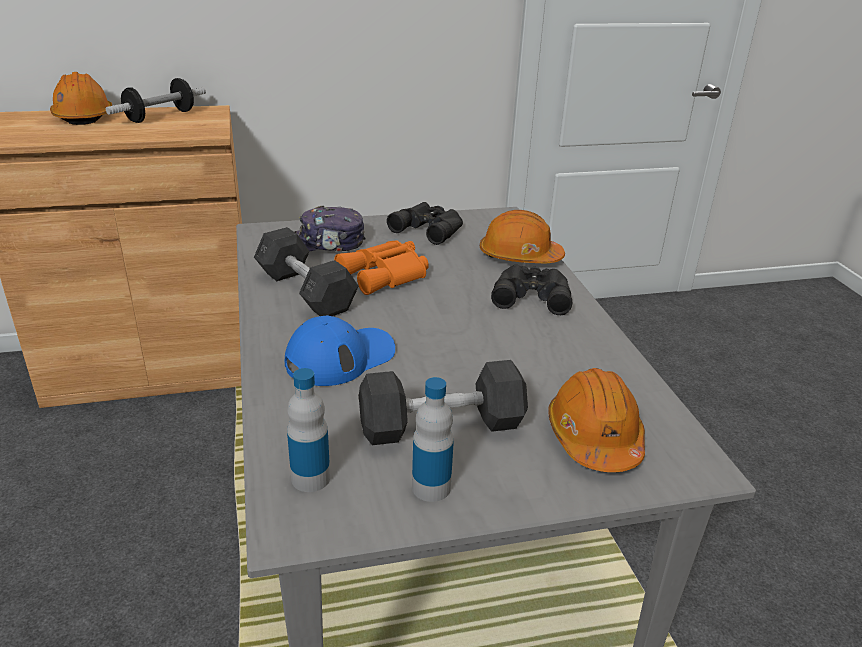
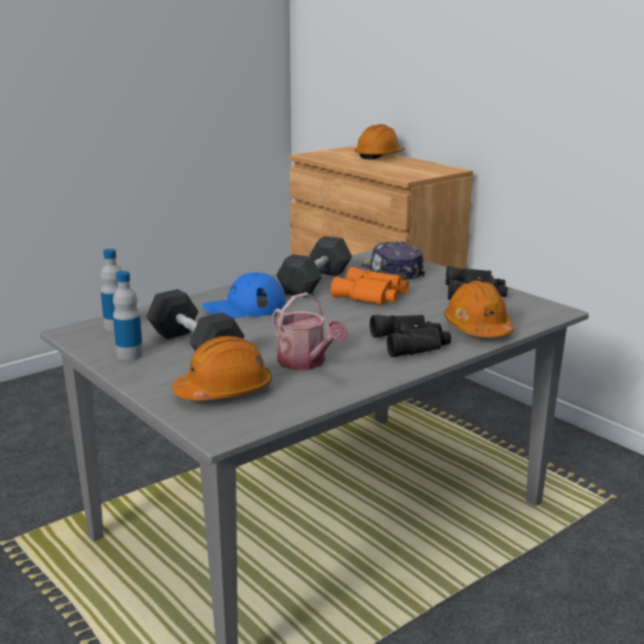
camera: 65 degrees right, 10 degrees down
dumbbell [106,78,206,123] -> none
blue cap [285,315,395,386] -> blue cap turned 135 degrees clockwise [202,272,286,318]
none -> watering can [272,292,347,370]

